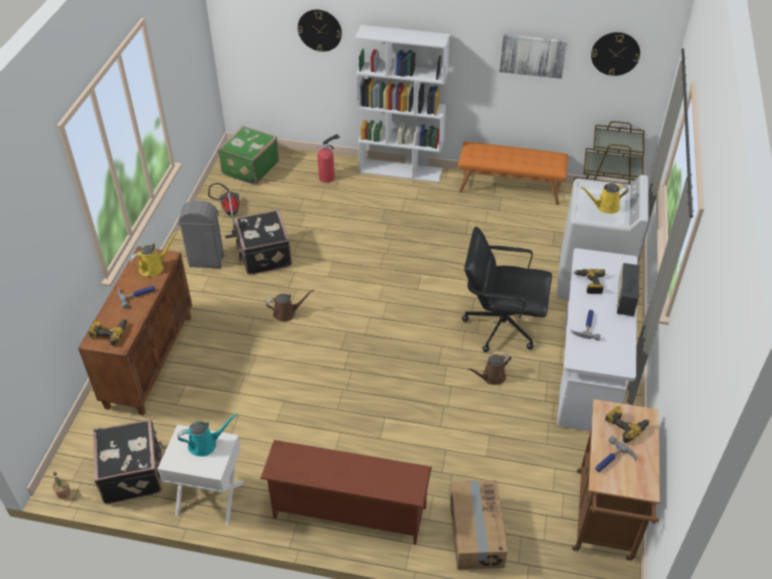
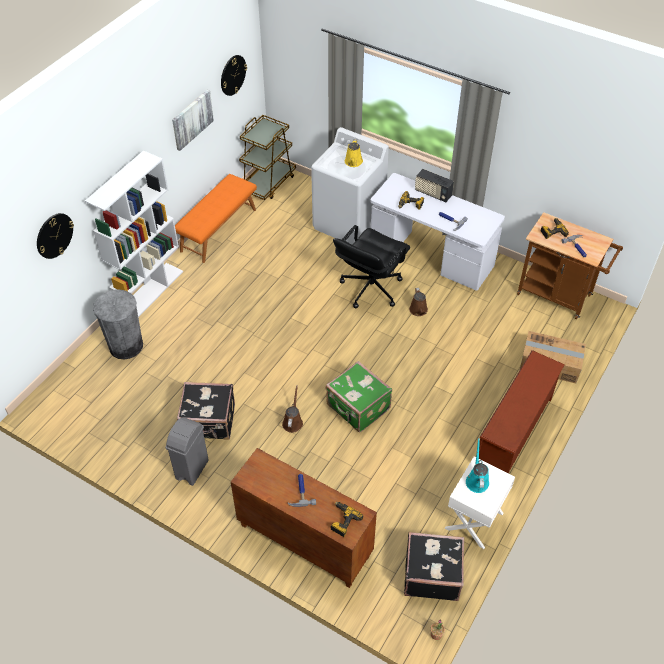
camera: 70 degrees left, 5 degrees up
yellow watering can [130,231,177,276] -> none
vacuum cleaner [208,183,239,239] -> none
green suitcase [218,126,279,185] -> green suitcase moved to [326,361,392,433]
fire extinguisher [316,134,340,183] -> grey trash can [93,289,143,359]

